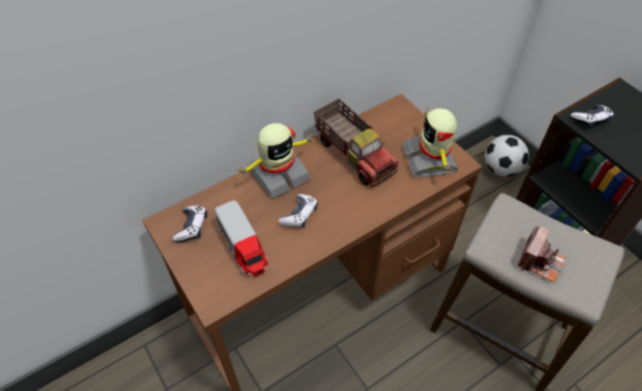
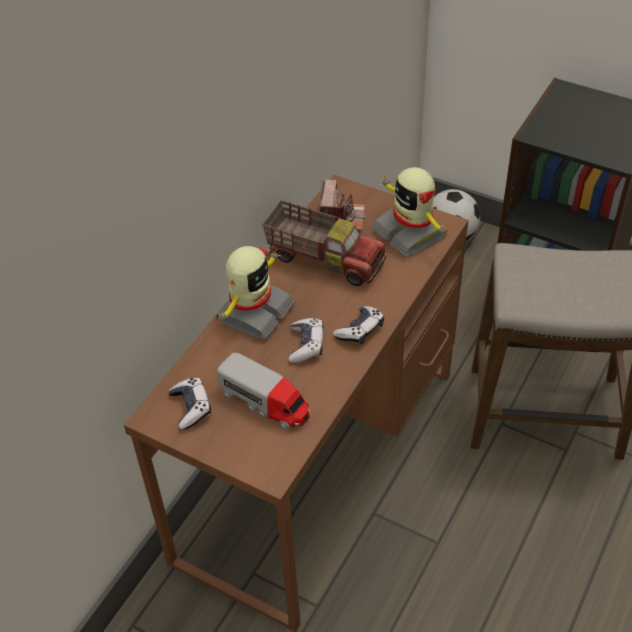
camera: 25 degrees left, 5 degrees down
camera [518,225,566,283] -> camera moved to [320,179,365,231]
game controller [571,104,614,128] -> game controller moved to [333,306,384,344]

